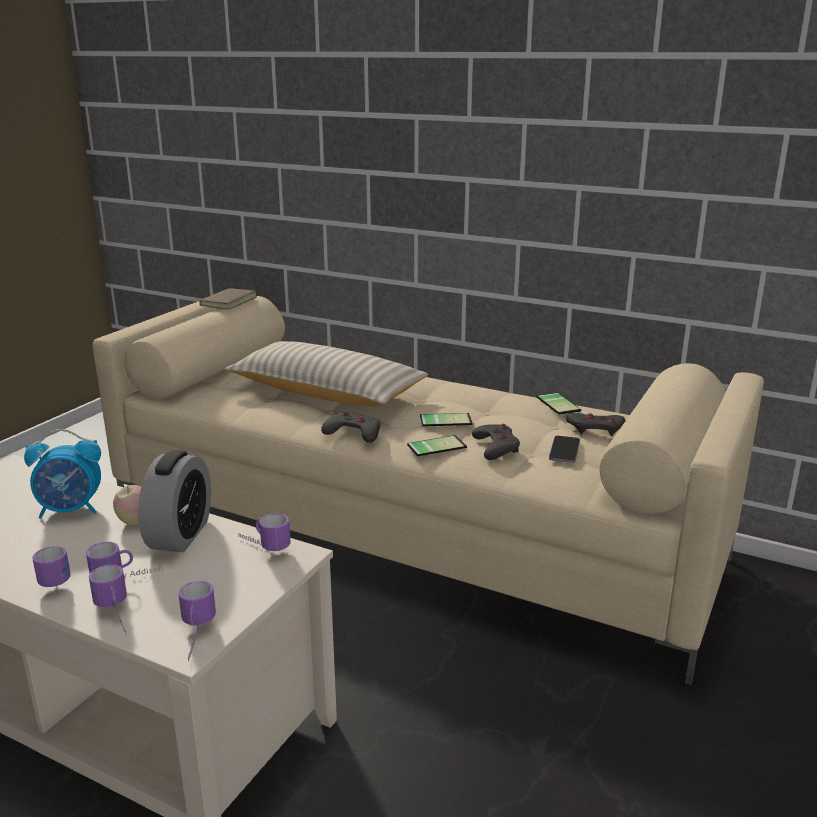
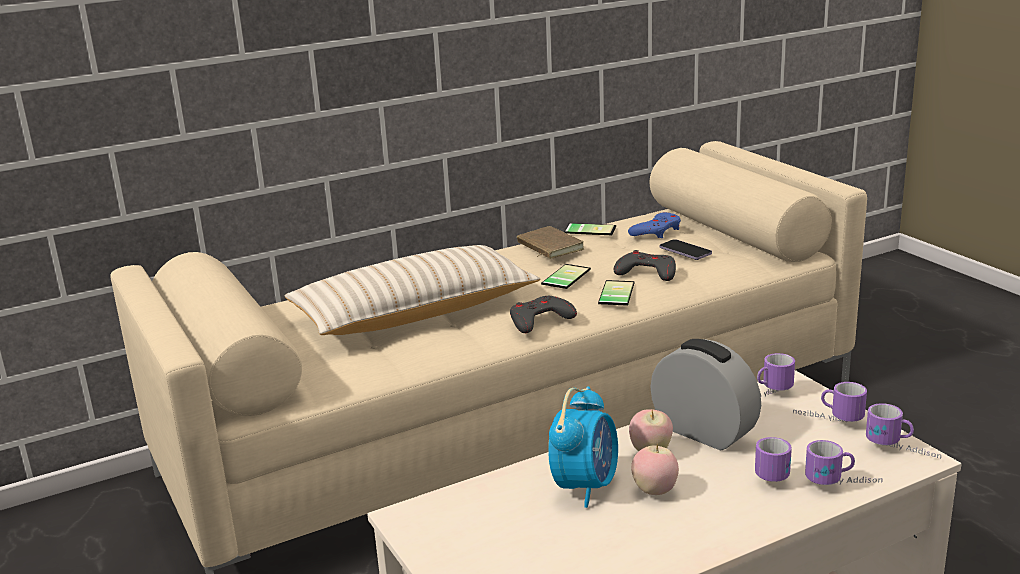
camera: 55 degrees left, 0 degrees up
mug [32,546,71,587] -> mug moved to [793,382,867,422]
brown book [196,288,257,310] -> brown book moved to [517,226,584,259]
grey game controller [566,413,625,436] -> blue game controller [628,212,681,238]
none -> apple [631,444,679,495]

